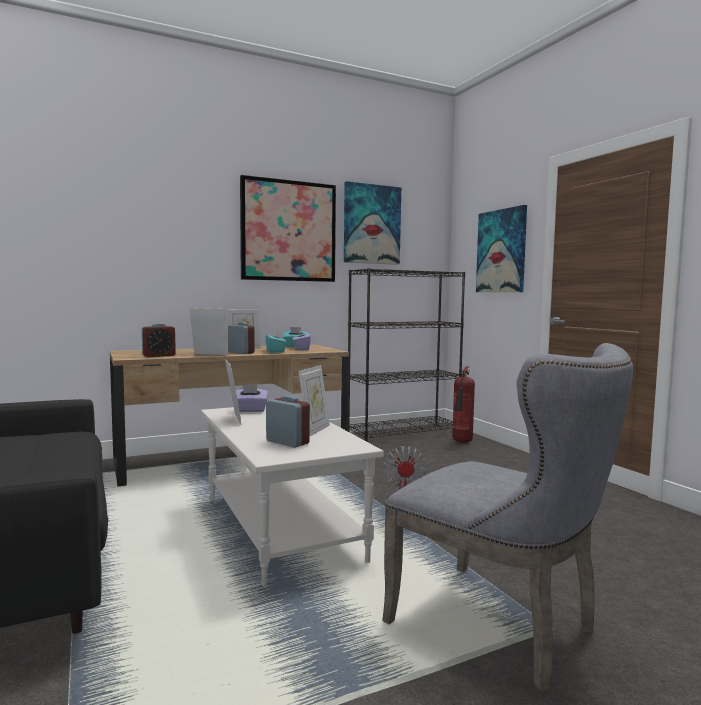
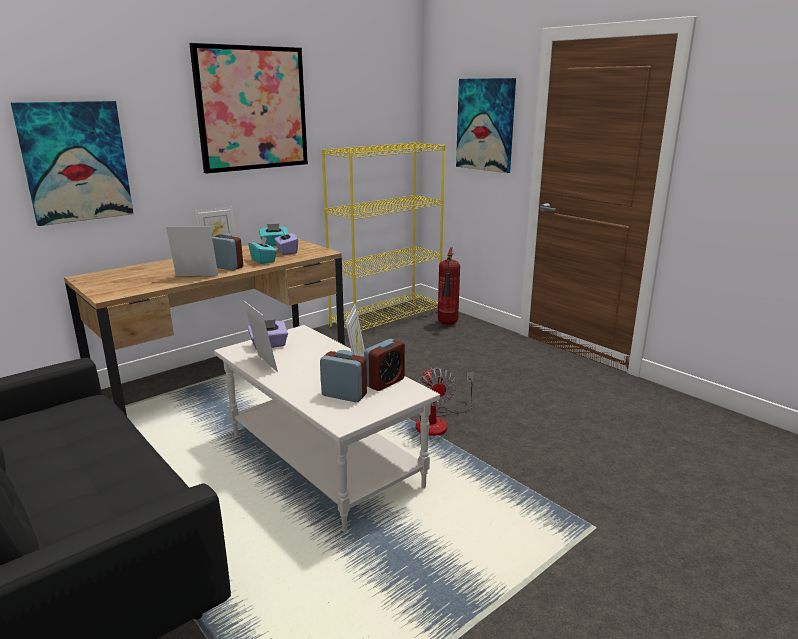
camera: 15 degrees left, 15 degrees up
alarm clock [142,323,176,357] -> alarm clock moved to [364,339,405,391]
picture [344,181,401,265] -> picture moved to [11,101,134,226]
black bookcase [348,268,465,442] -> yellow bookcase [322,142,445,331]
grey chair [382,343,634,691] -> none

